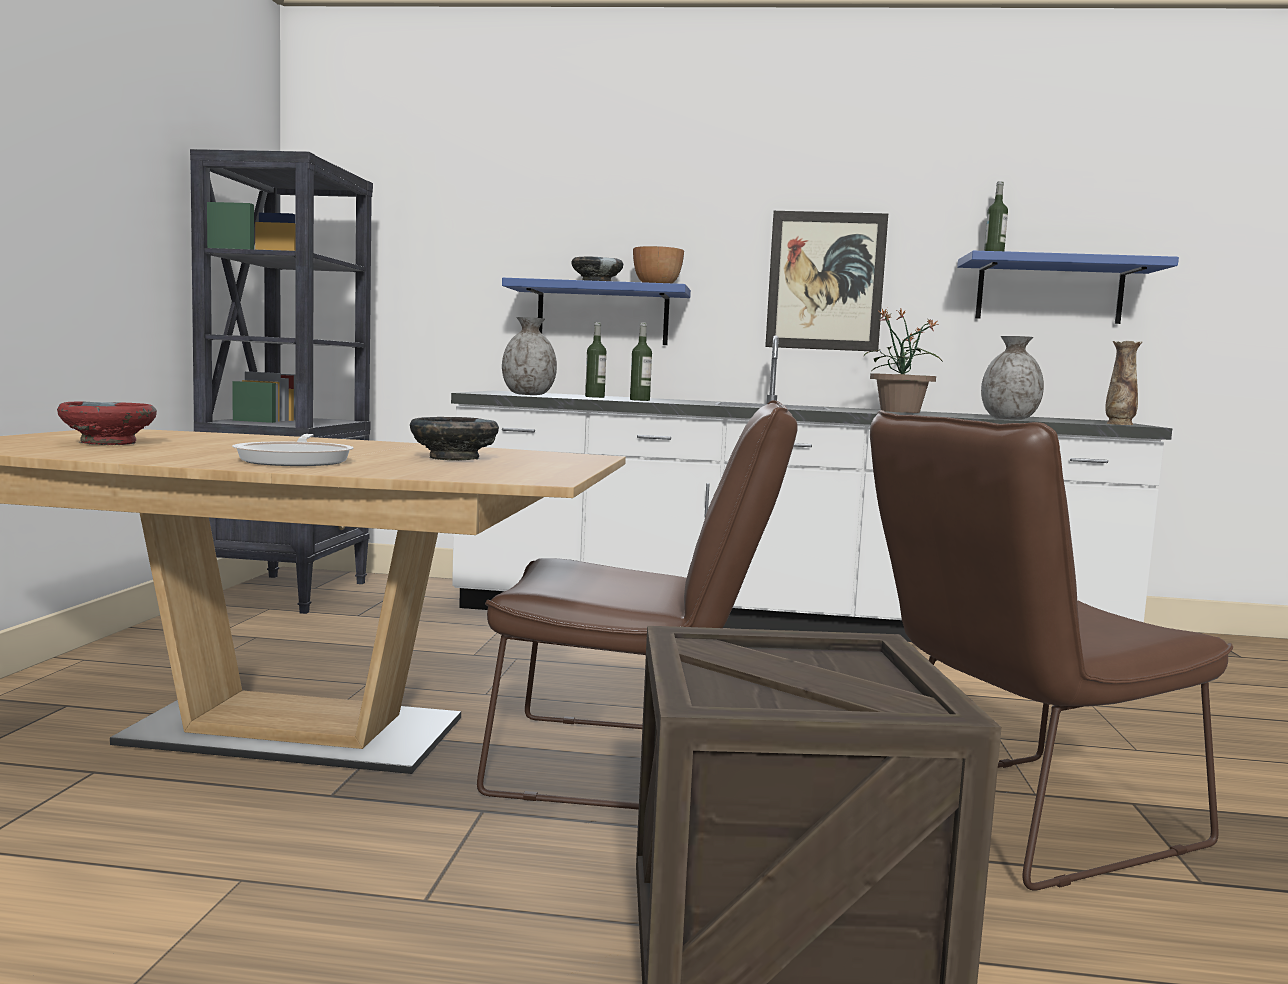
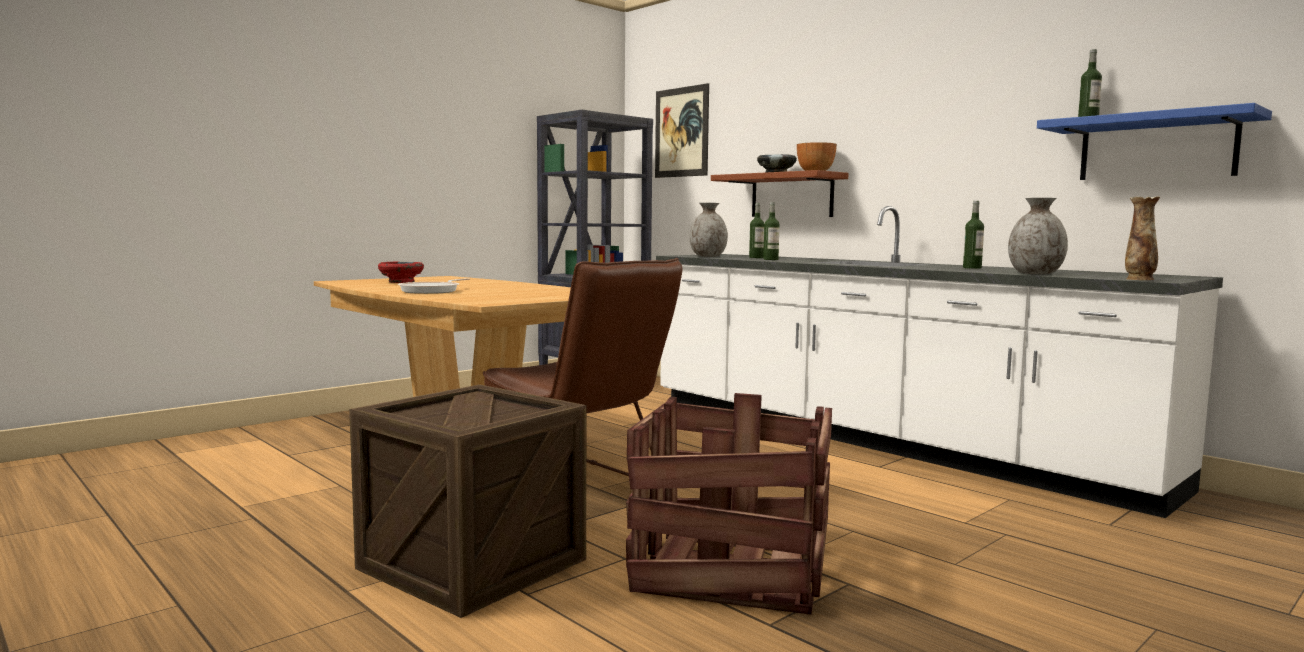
camera: 40 degrees right, 0 degrees up
black bowl [410,417,499,461] -> none
blue shelf [502,278,691,345] -> brown shelf [711,170,848,217]
picture [765,211,888,352] -> picture moved to [655,83,709,178]
potted plant [864,308,943,413] -> bottle [963,201,984,269]
brown chair [870,410,1233,891] -> crate [626,393,832,615]

